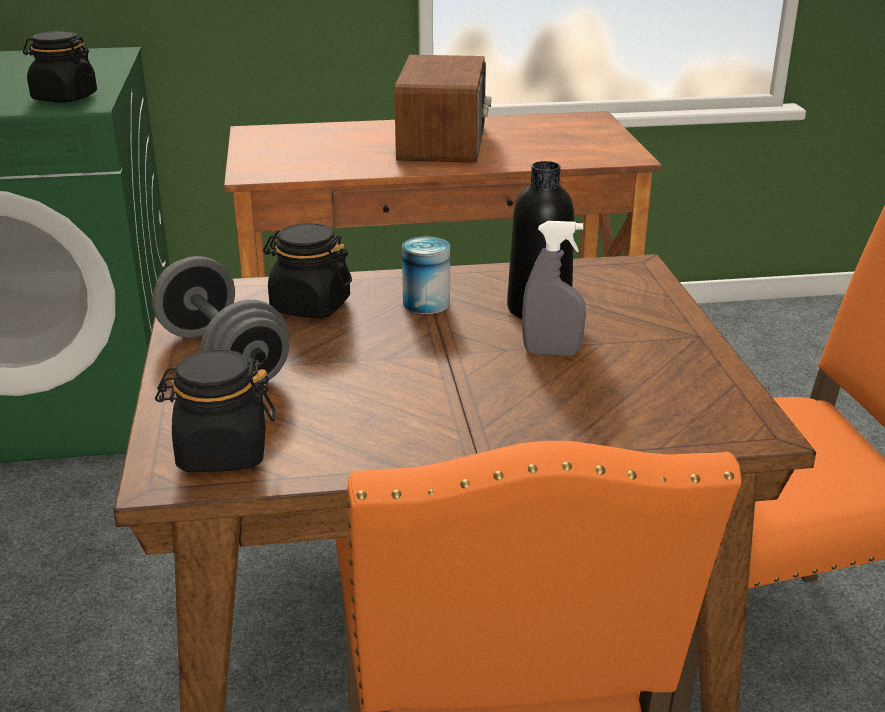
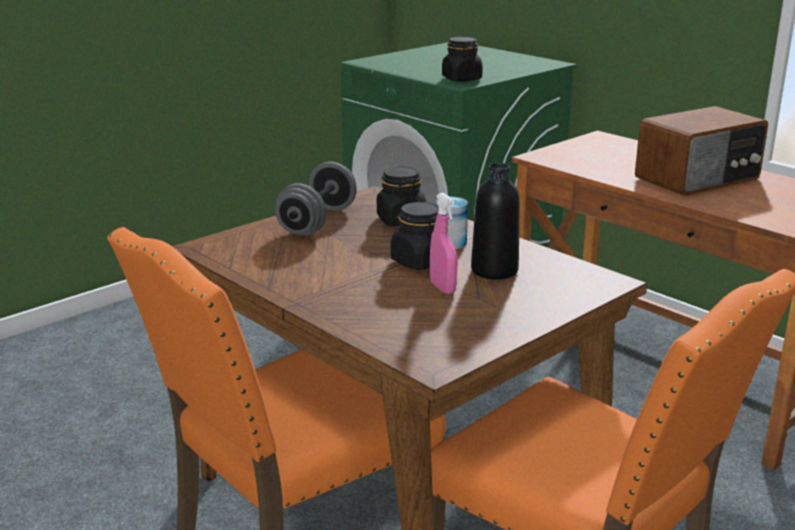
camera: 55 degrees right, 5 degrees down
black jar [155,349,275,472] -> black jar moved to [391,202,439,270]
grey spray bottle [522,221,586,356] -> pink spray bottle [430,193,458,294]

